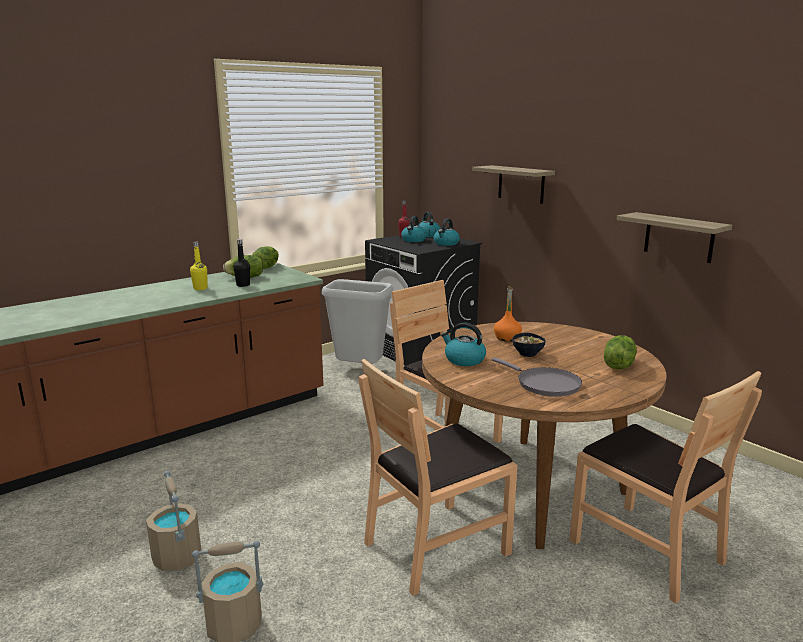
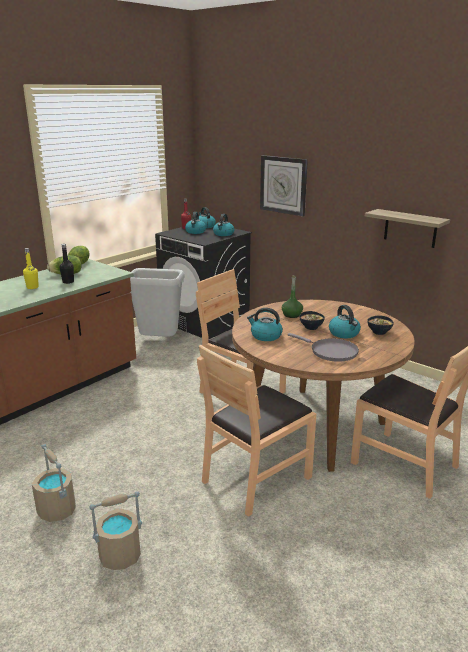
camera: 10 degrees left, 5 degrees up
shelf [472,165,555,204] -> wall clock [260,155,308,216]
orange bottle [494,287,522,342] -> green bottle [282,276,303,318]
lettuce [604,335,637,369] -> bowl [367,316,394,335]
none -> kettle [329,305,361,338]

